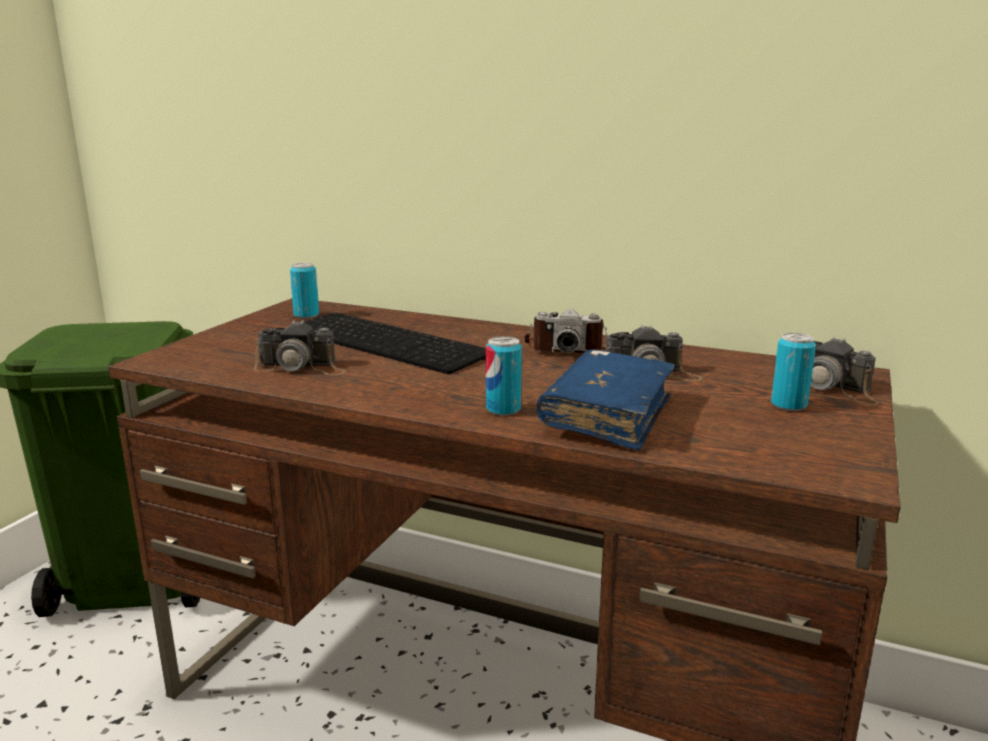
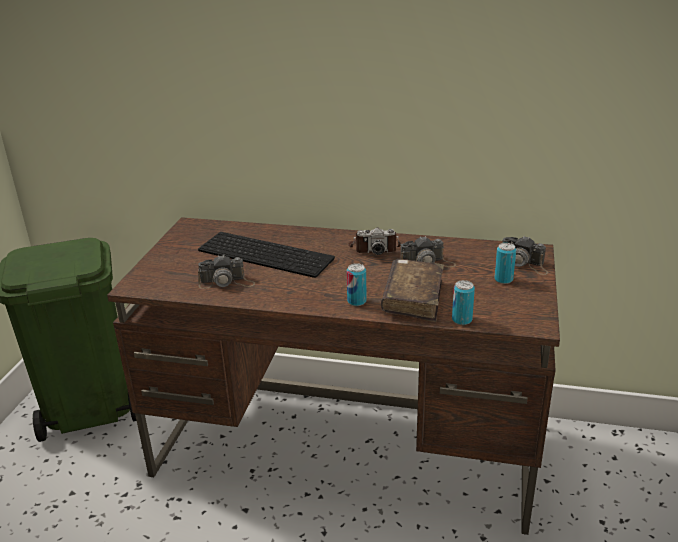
camera: 10 degrees left, 10 degrees up
can [290,263,319,318] -> can moved to [452,280,475,325]
blue book [537,349,675,451] -> brown book [381,259,444,322]

